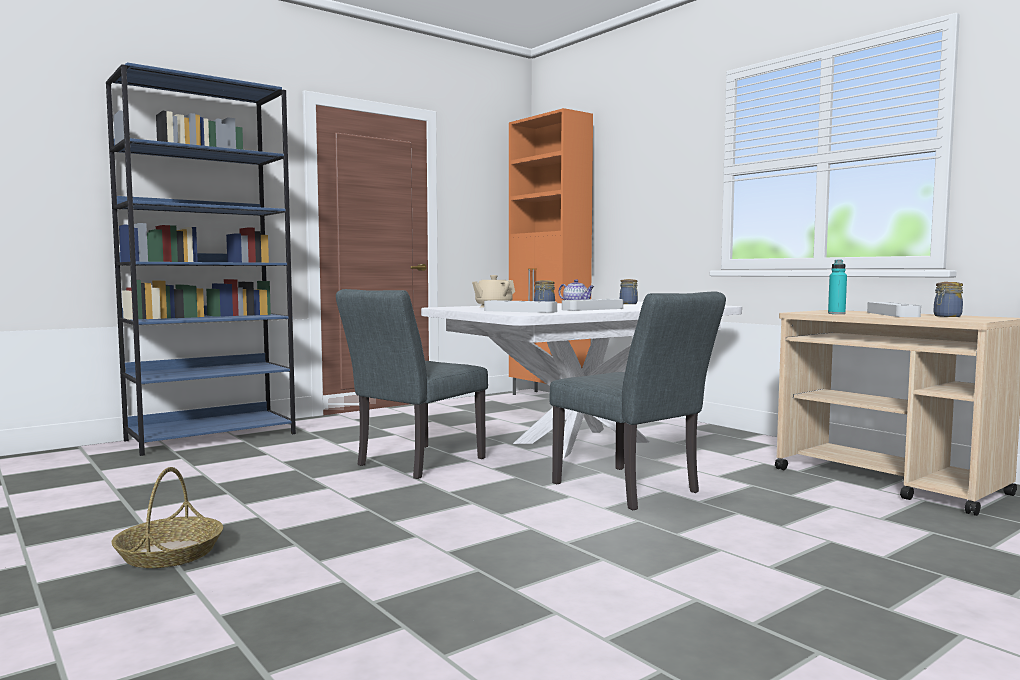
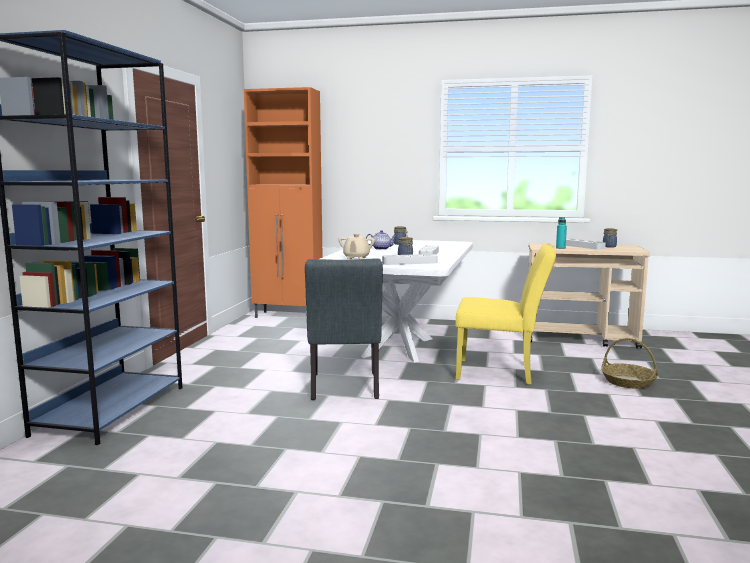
camera: 40 degrees left, 5 degrees up
basket [111,467,223,568] -> basket moved to [601,338,658,389]
grey chair [550,291,726,510] -> yellow chair [456,244,556,385]

